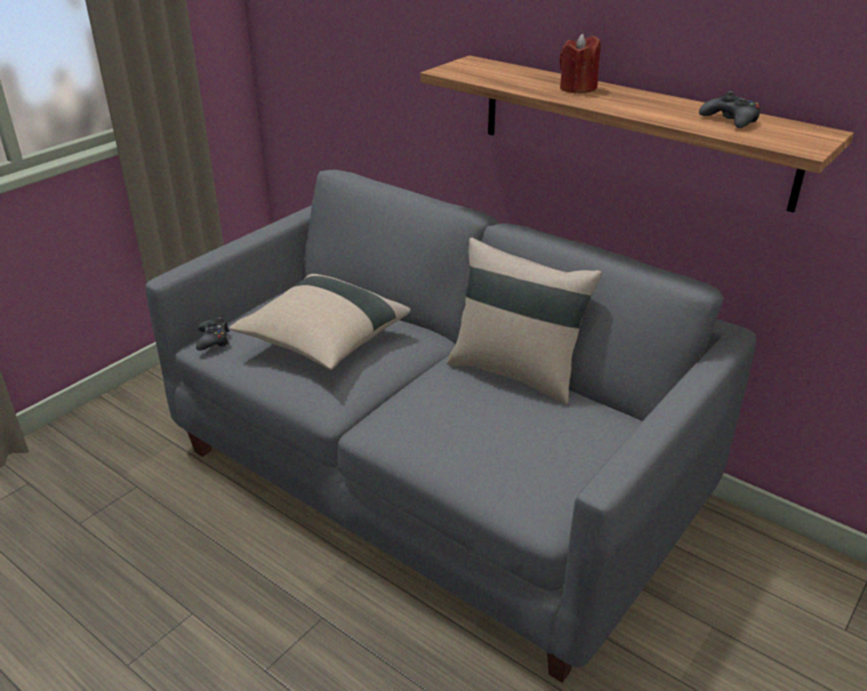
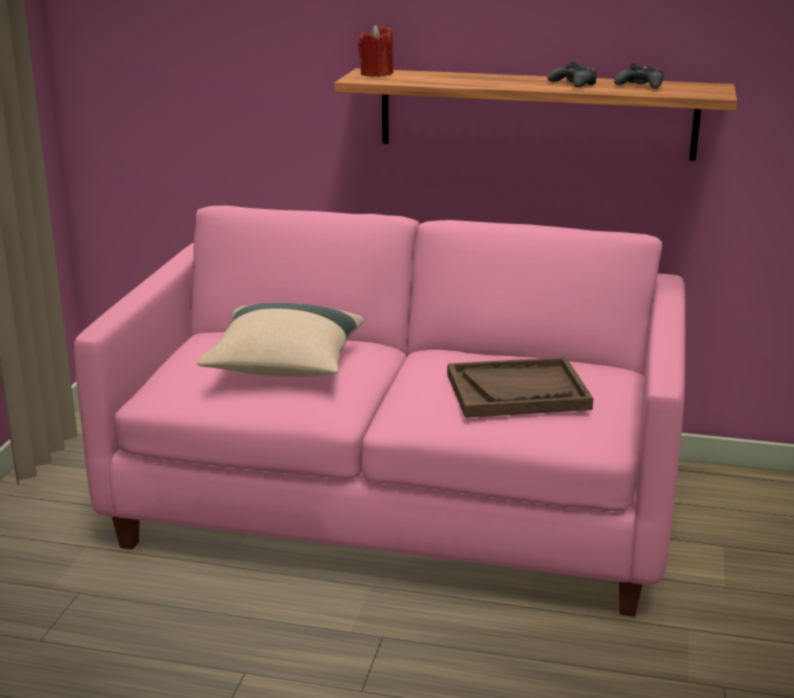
camera: 25 degrees left, 10 degrees down
grey sofa [145,170,757,683] -> pink sofa [74,206,686,617]
black game controller [196,317,230,351] -> black game controller moved to [548,61,597,88]
beige pillow [447,238,602,405] -> none
red candle [559,33,601,94] -> red candle moved to [358,25,393,77]
none -> brown tray [447,357,593,418]

